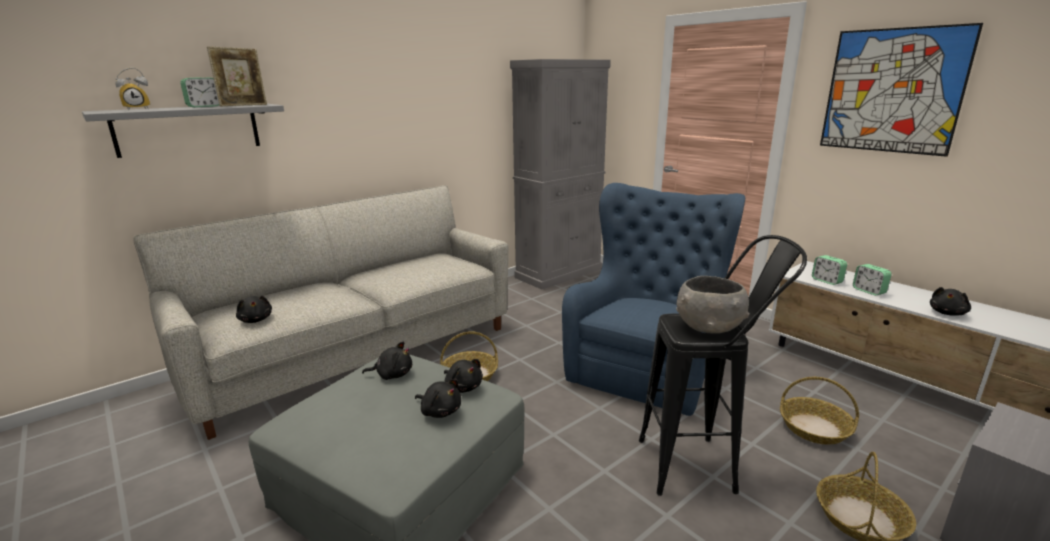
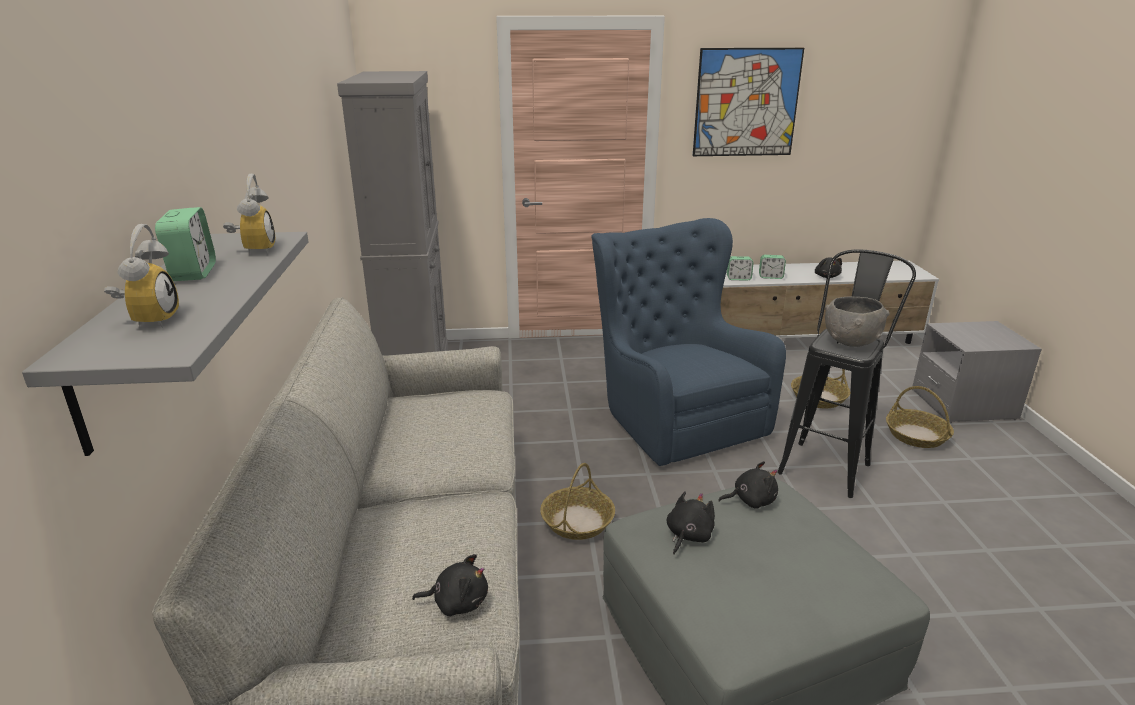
camera: 55 degrees left, 5 degrees up
picture frame [207,46,267,106] -> alarm clock [223,174,275,254]
black plush toy [415,379,461,418] -> none

